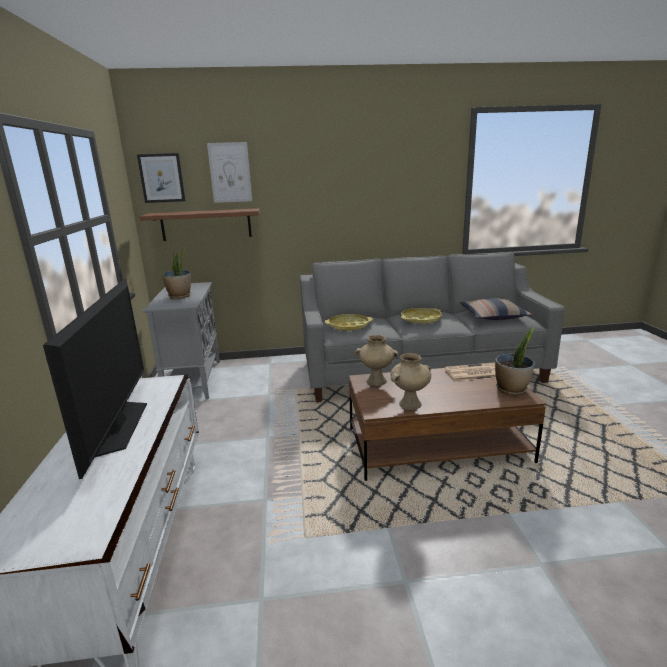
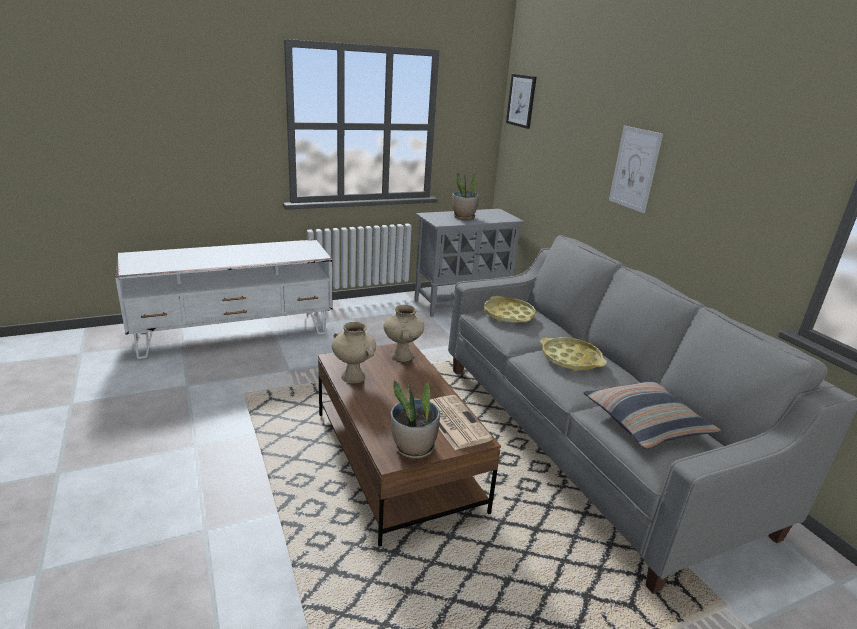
camera: 70 degrees right, 5 degrees up
television [43,279,147,479] -> none
brown shelf [140,208,260,241] -> none
picture [207,142,252,203] -> picture moved to [609,126,663,213]

